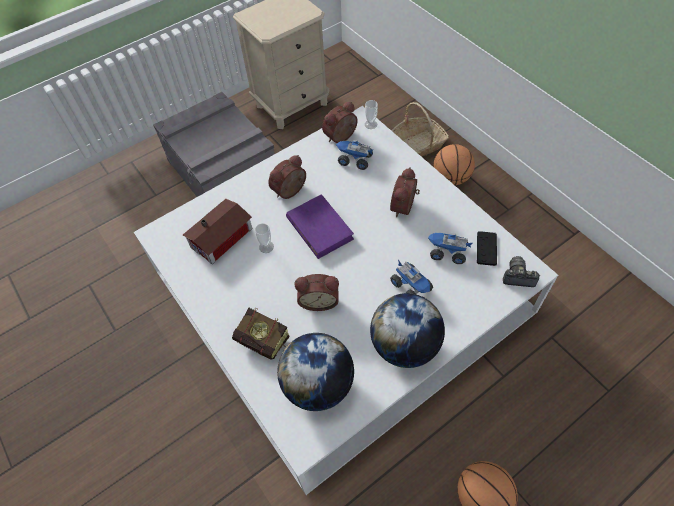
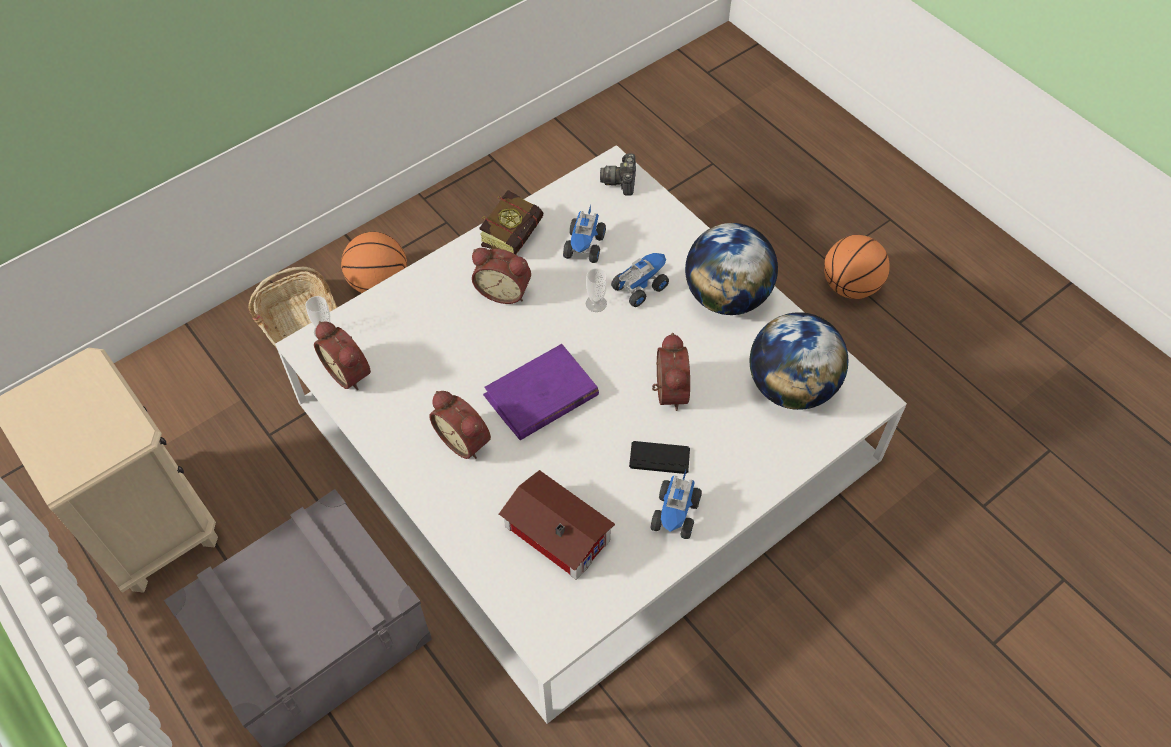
camera: 95 degrees left, 0 degrees up
book [232,308,290,360] -> book moved to [479,190,543,254]
cup [255,223,274,253] -> cup moved to [586,268,607,312]
toy truck [336,140,373,170] -> toy truck moved to [650,470,702,539]
black game controller [477,231,497,266] -> black game controller moved to [629,441,690,474]

